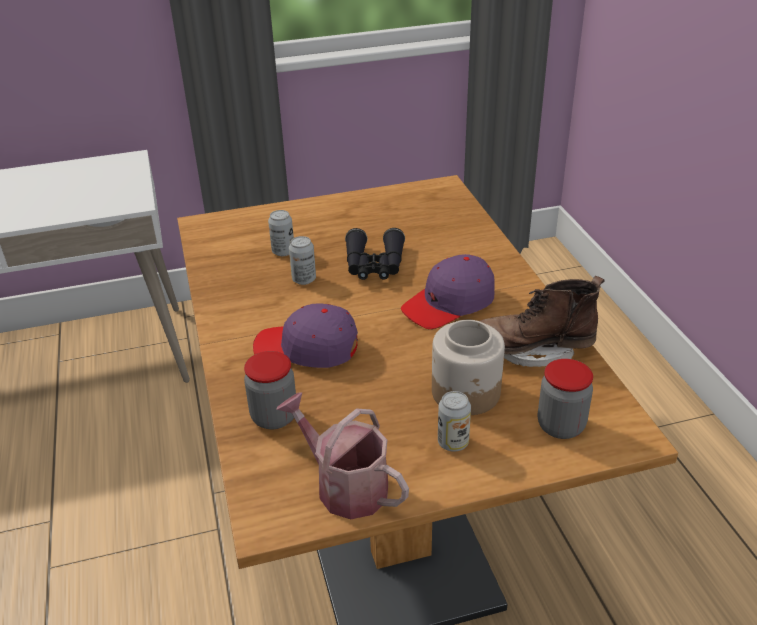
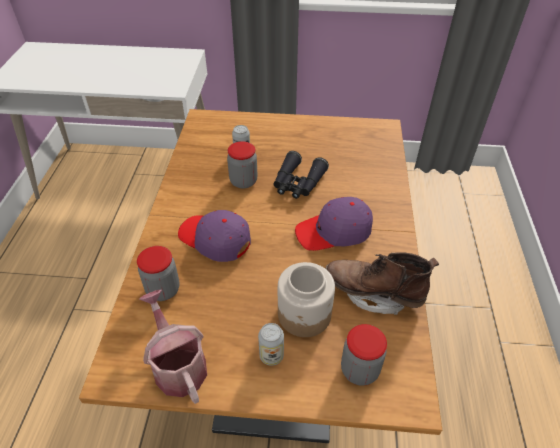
camera: 20 degrees right, 10 degrees up
can [289,236,316,285] -> jar [227,141,258,189]

